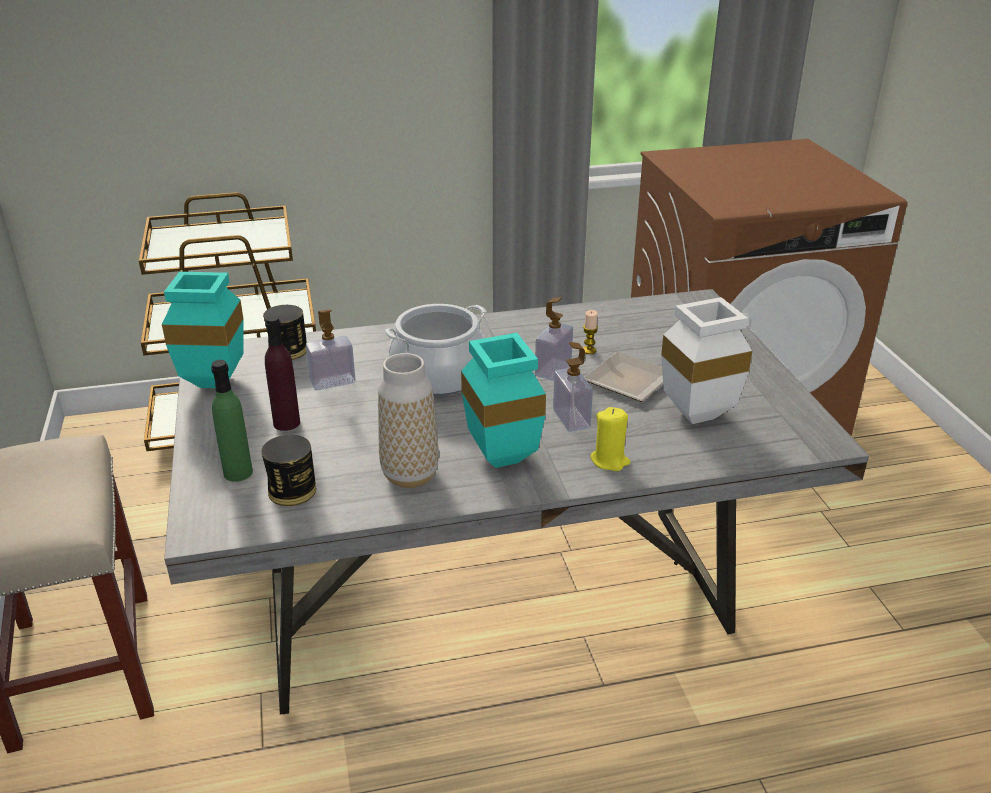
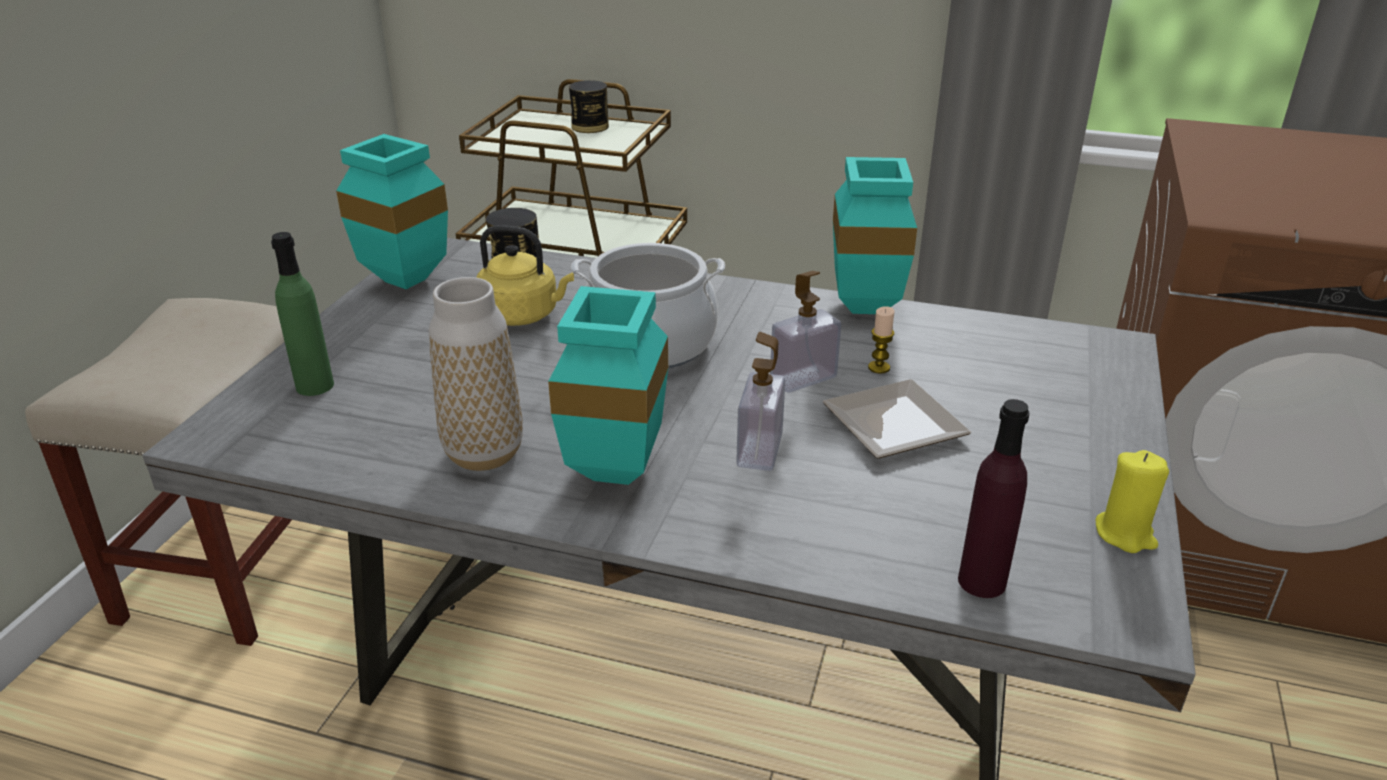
camera: 30 degrees right, 0 degrees up
can [261,435,316,506] -> can moved to [569,80,609,133]
purple bottle [265,315,300,431] -> purple bottle moved to [958,399,1029,598]
soap dispenser [306,309,356,390] -> yellow kettle [476,225,574,326]
yellow candle [590,407,630,471] -> yellow candle moved to [1096,450,1169,553]
white vase [661,297,752,424] -> none
none -> turquoise vase [833,157,917,314]

